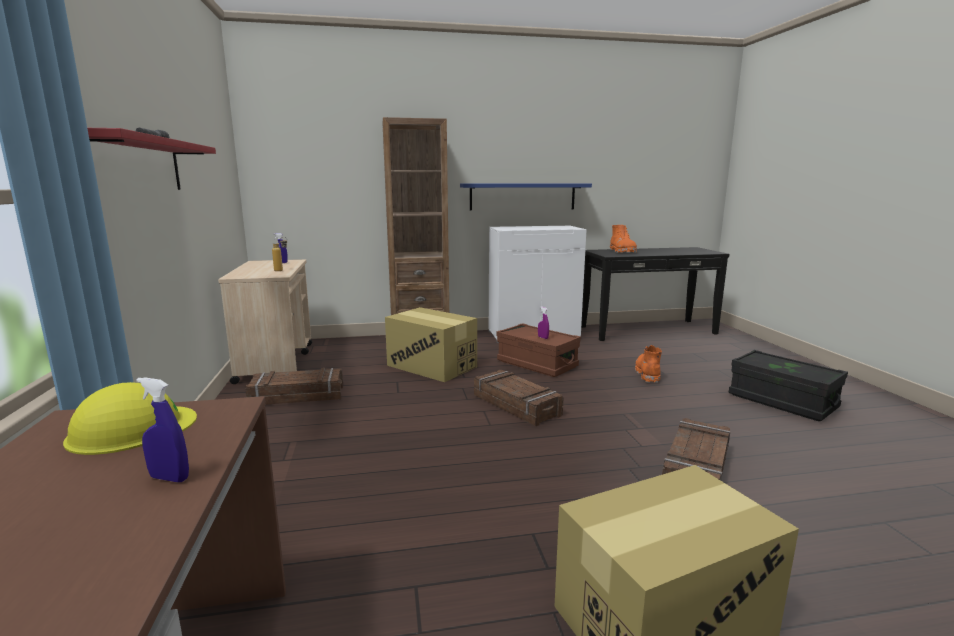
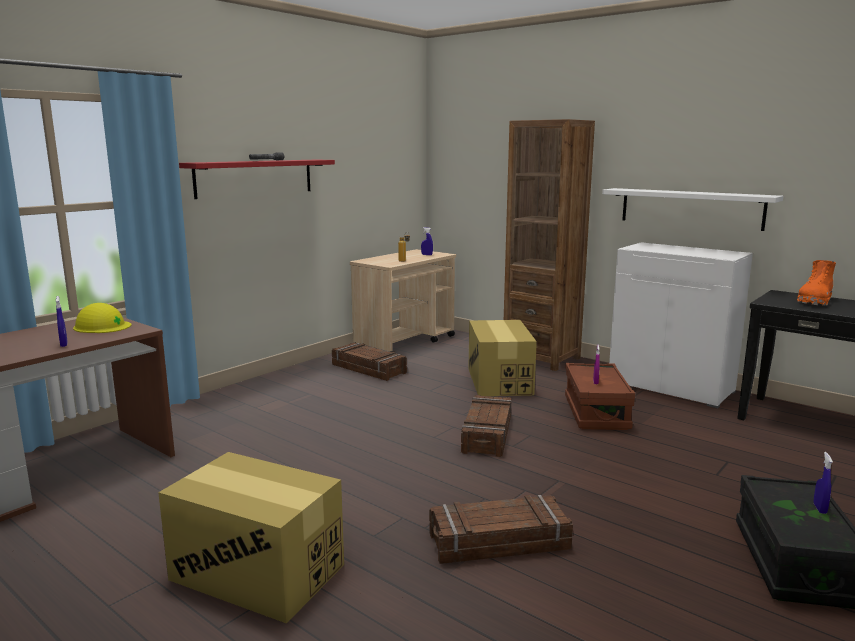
camera: 50 degrees right, 0 degrees up
blue shelf [460,183,592,210] -> white shelf [602,188,783,231]
orange boot [635,345,662,383] -> none
none -> blue spray bottle [814,452,833,514]

